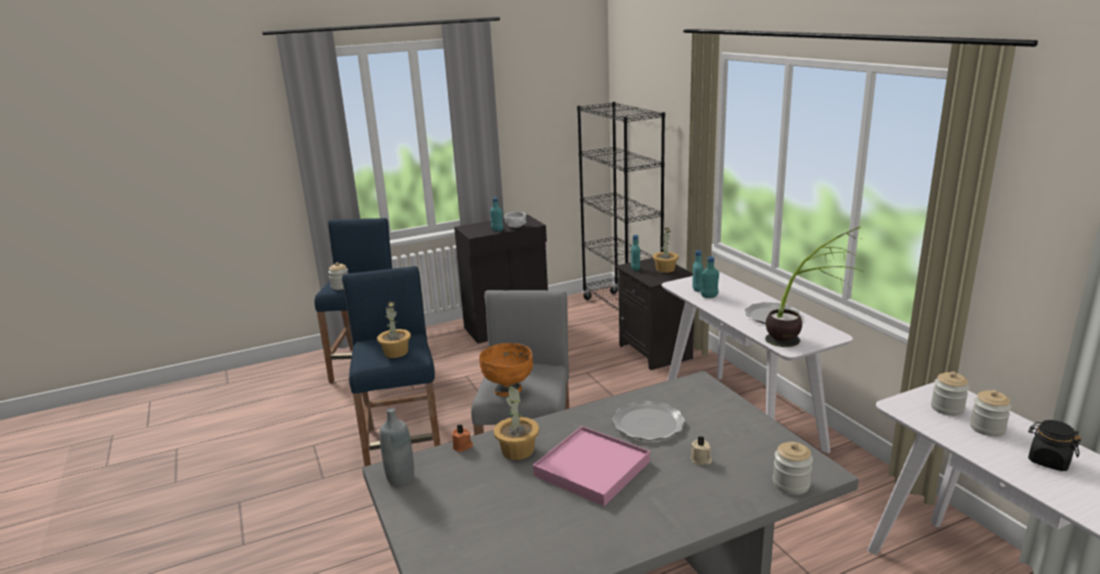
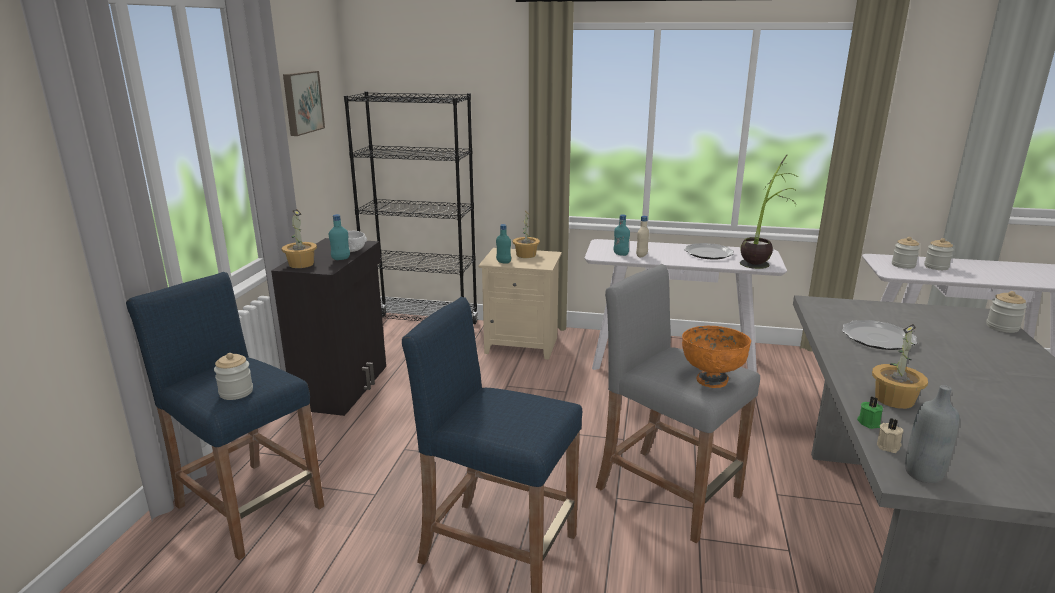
camera: 55 degrees left, 0 degrees up
potted plant [377,301,411,358] -> potted plant moved to [282,209,317,268]
orange candle [452,424,473,452] -> green candle [857,396,883,429]
pink tray [533,426,650,506] -> none
black nightstand [615,258,694,370] -> beige nightstand [479,248,562,360]
beige candle [690,436,712,465] -> beige candle moved to [877,418,904,453]
turquoise bottle [701,256,719,298] -> beige bottle [636,216,649,257]
black jar [1028,420,1081,471] -> none
none -> picture [283,71,325,136]

